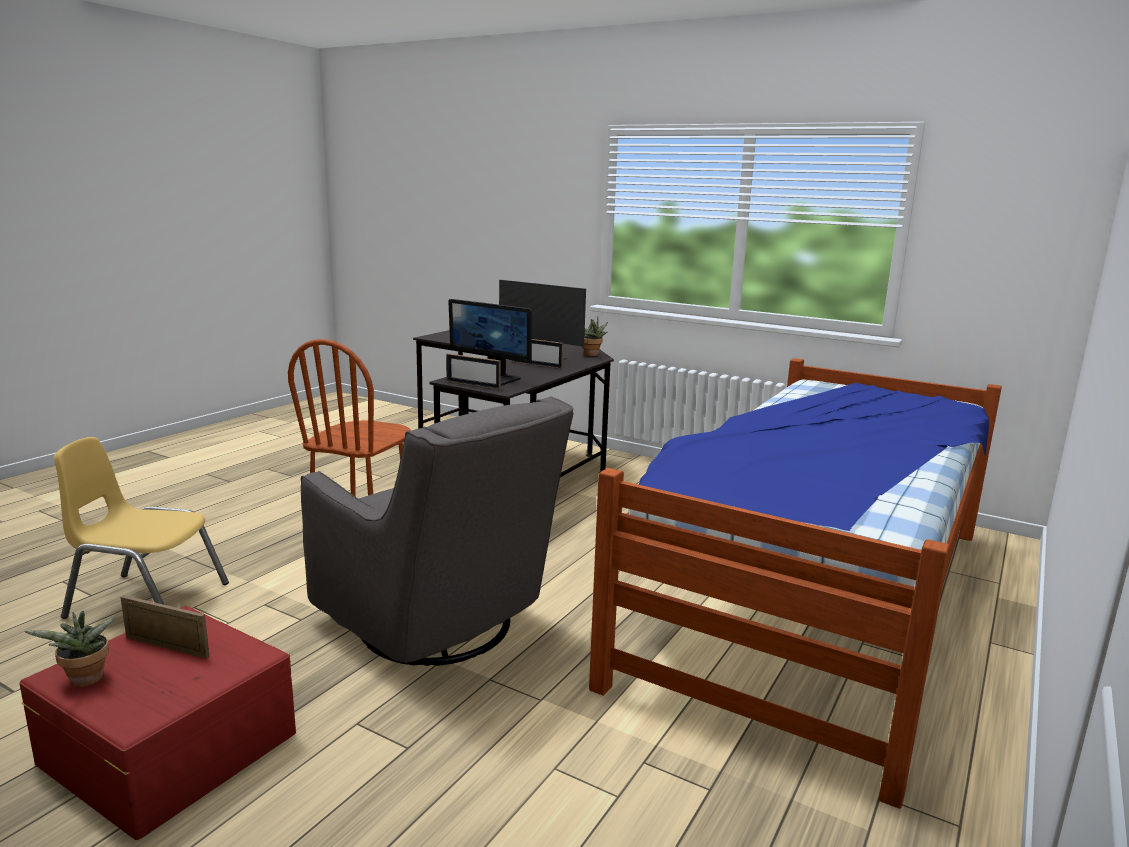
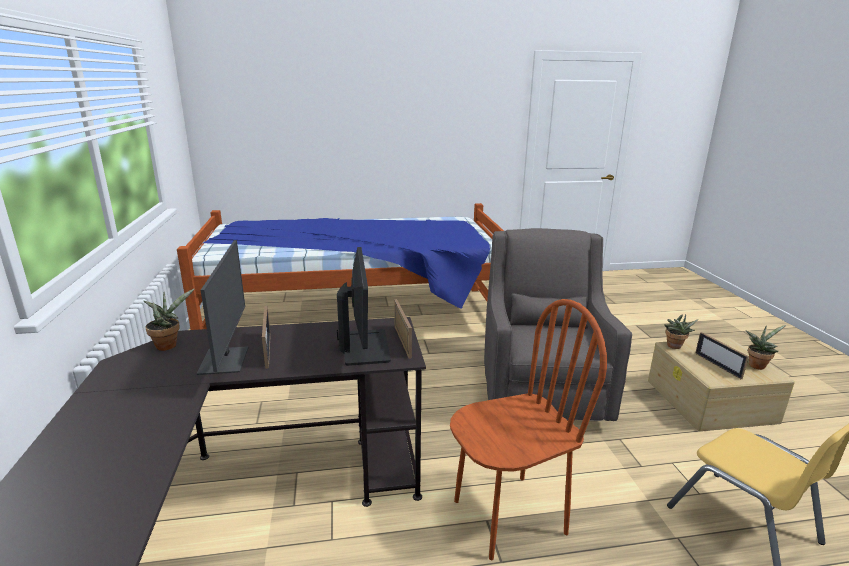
camera: 130 degrees left, 5 degrees up
red storage box [19,606,296,840] -> beige storage box [648,338,795,431]
none -> potted plant [664,314,698,349]

